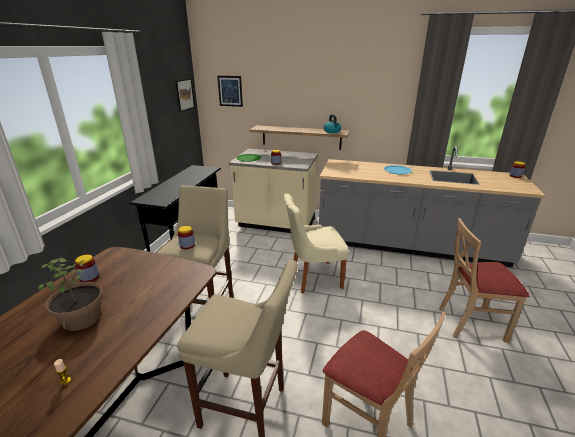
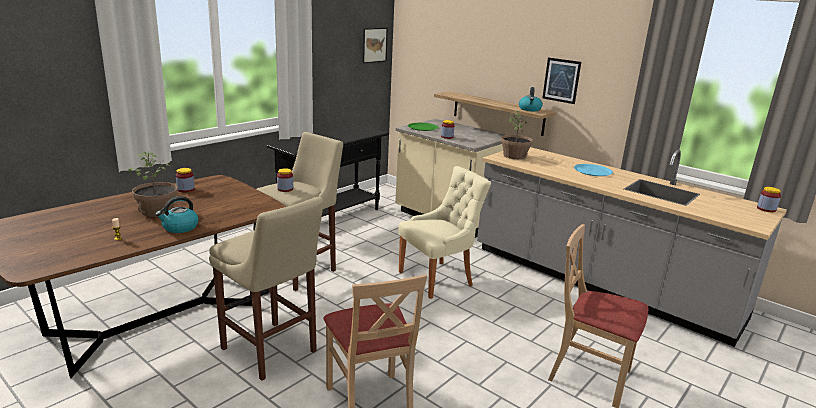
camera: 25 degrees right, 5 degrees down
picture [217,76,243,107] -> picture moved to [542,57,581,104]
beige chair [284,194,349,293] -> beige chair turned 135 degrees clockwise [398,166,491,299]
none -> kettle [155,196,198,233]
none -> potted plant [501,110,533,159]

